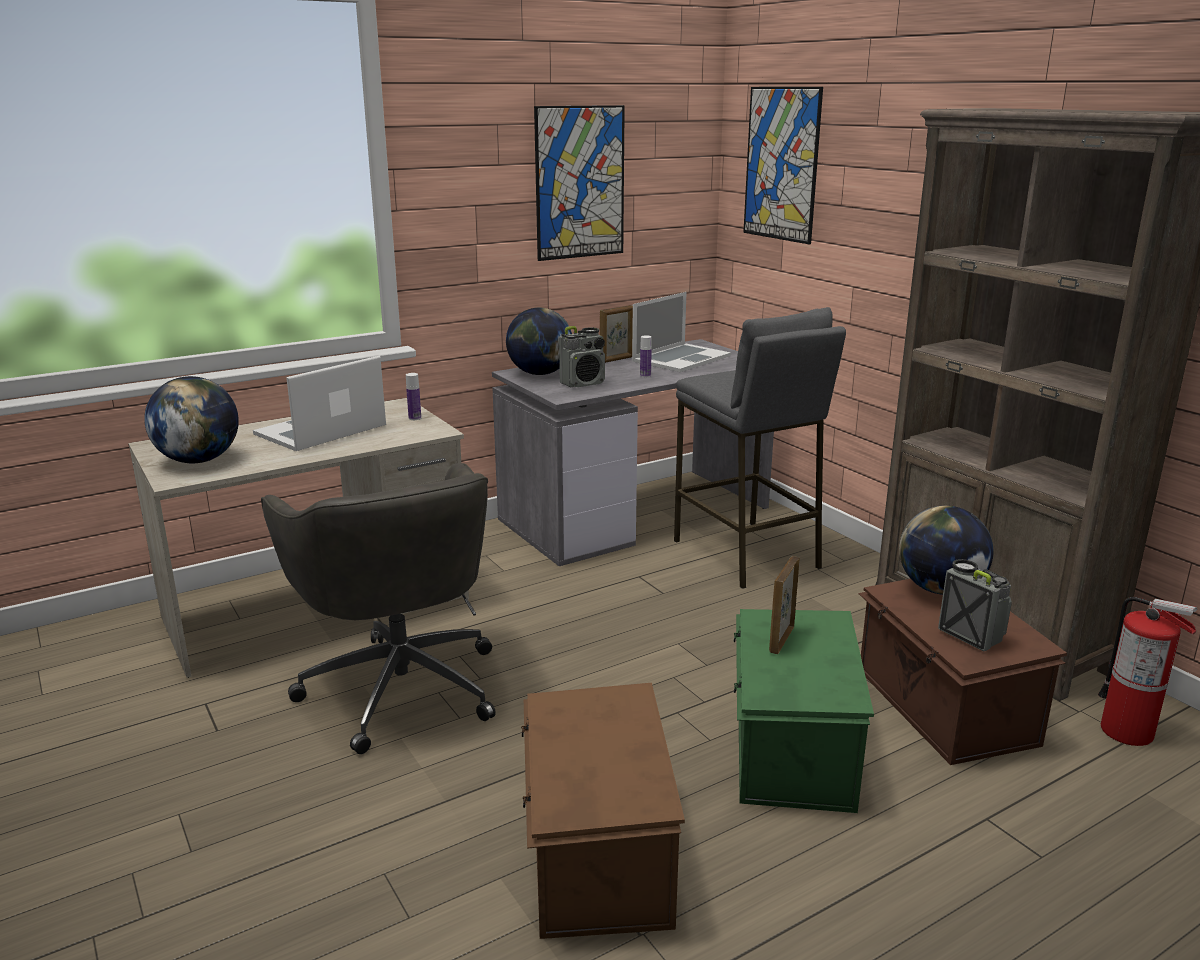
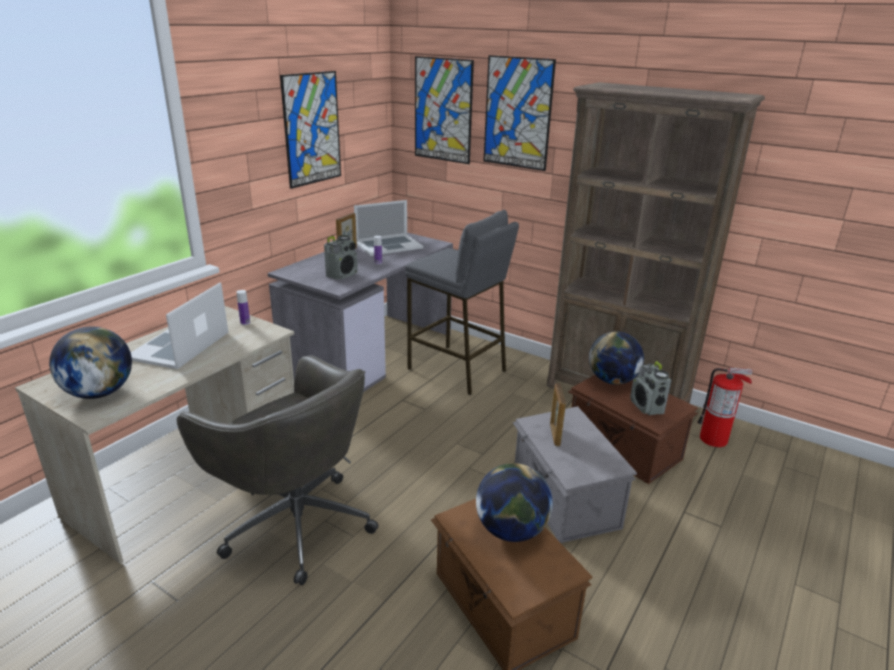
camera: 25 degrees left, 5 degrees up
globe [506,307,572,375] -> globe moved to [476,463,553,542]
laptop [632,292,731,372] -> laptop turned 45 degrees clockwise [354,200,424,256]
green storage box [734,609,874,813] -> grey storage box [512,406,637,543]
radio [938,559,1012,651] -> radio turned 135 degrees counterclockwise [630,361,671,415]
none -> picture [483,55,556,171]

